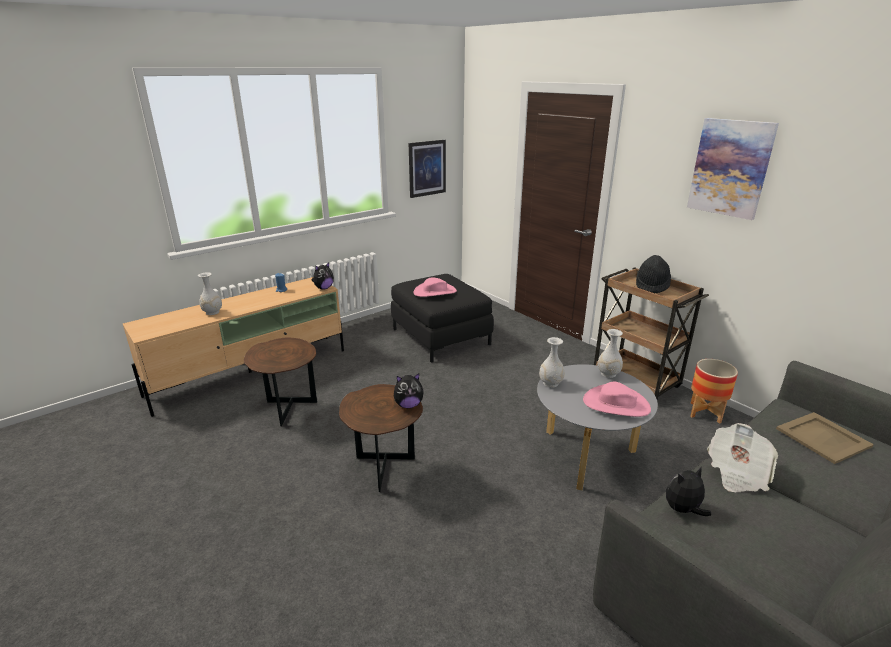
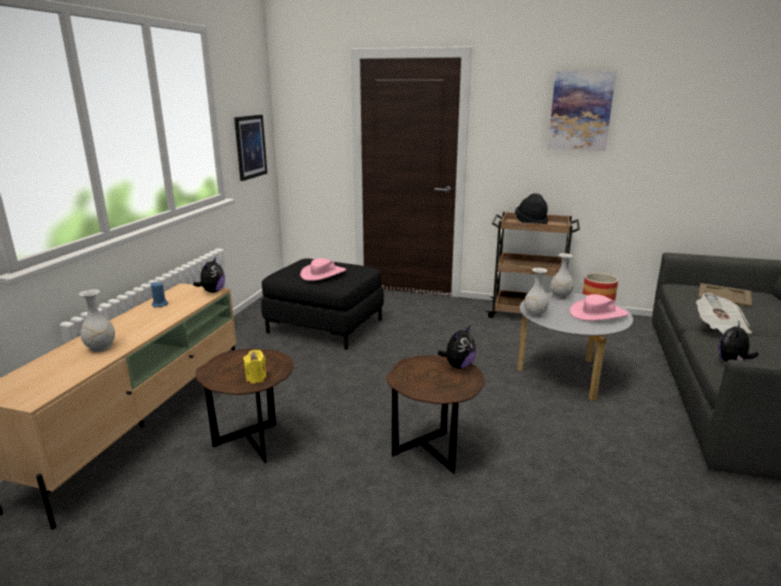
camera: 35 degrees left, 5 degrees down
none -> yellow candle [243,350,267,383]

